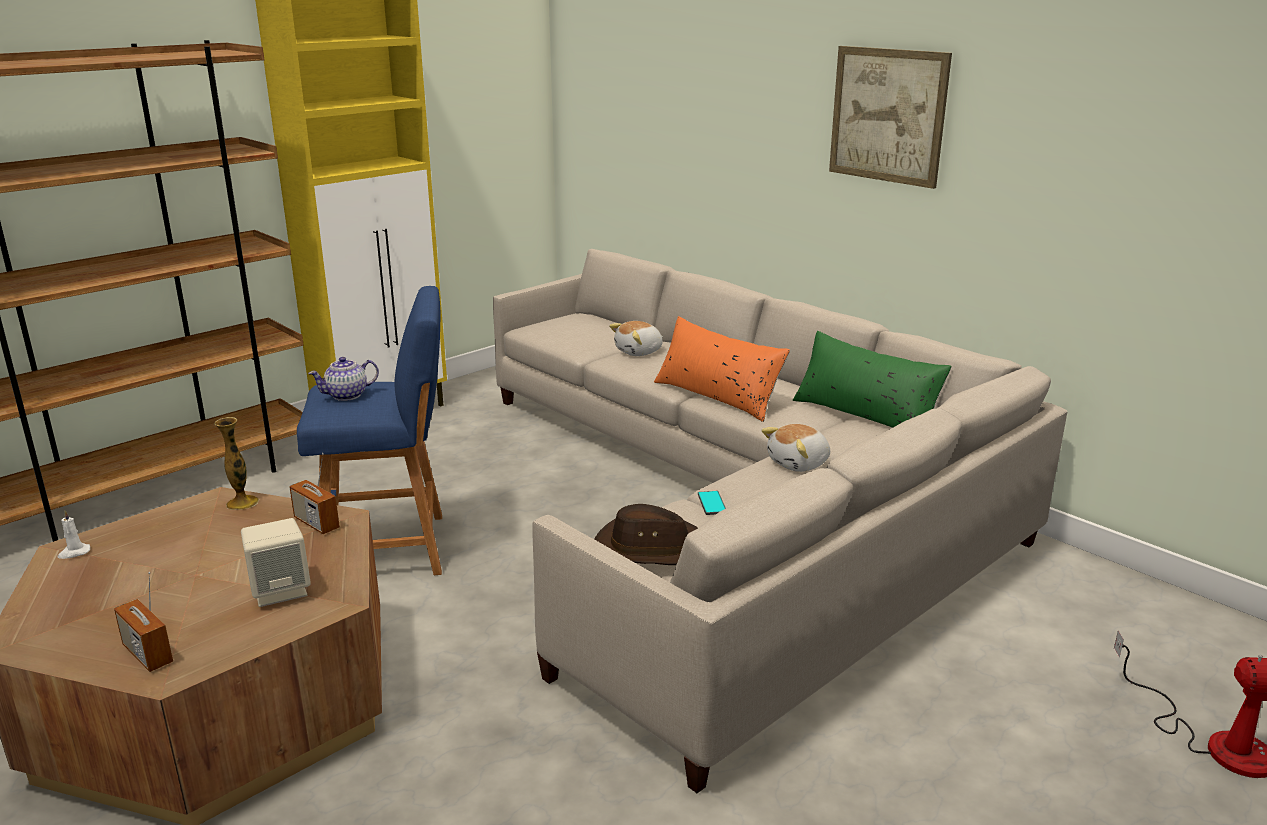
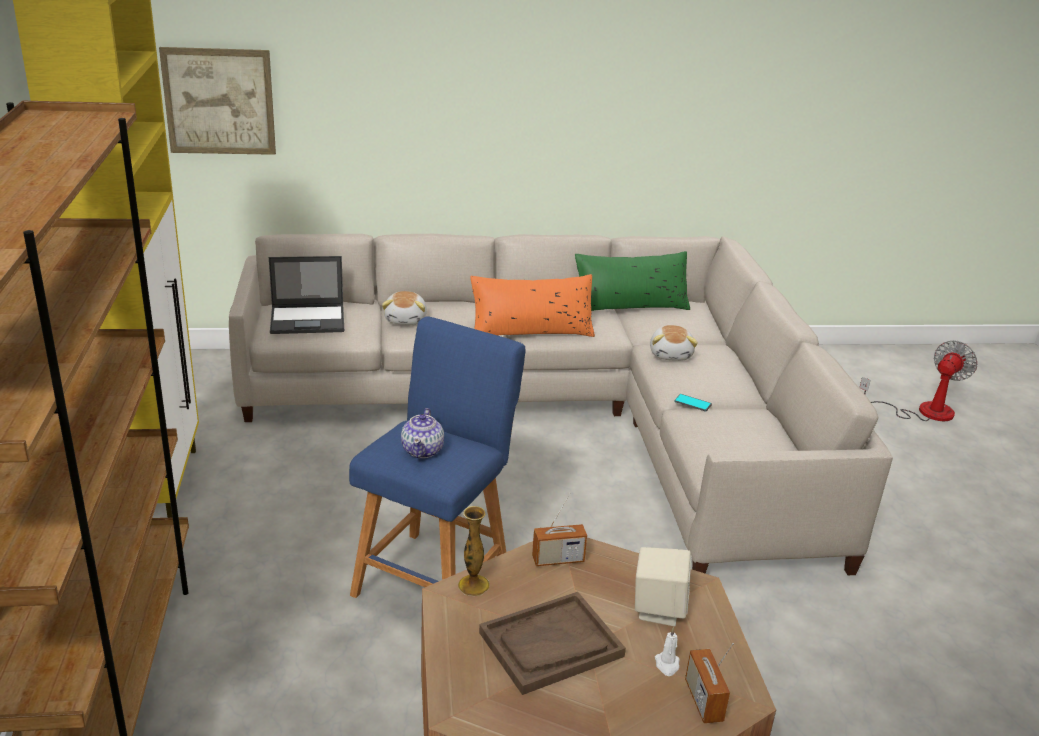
camera: 55 degrees left, 5 degrees up
white candle [57,510,90,559] -> white candle moved to [655,627,680,676]
radio [114,572,173,672] -> radio turned 90 degrees clockwise [685,643,734,723]
brown hat [594,504,698,565] -> none
picture [829,46,952,189] -> picture moved to [159,47,276,155]
none -> laptop [269,256,344,334]
none -> brown tray [479,592,626,695]

